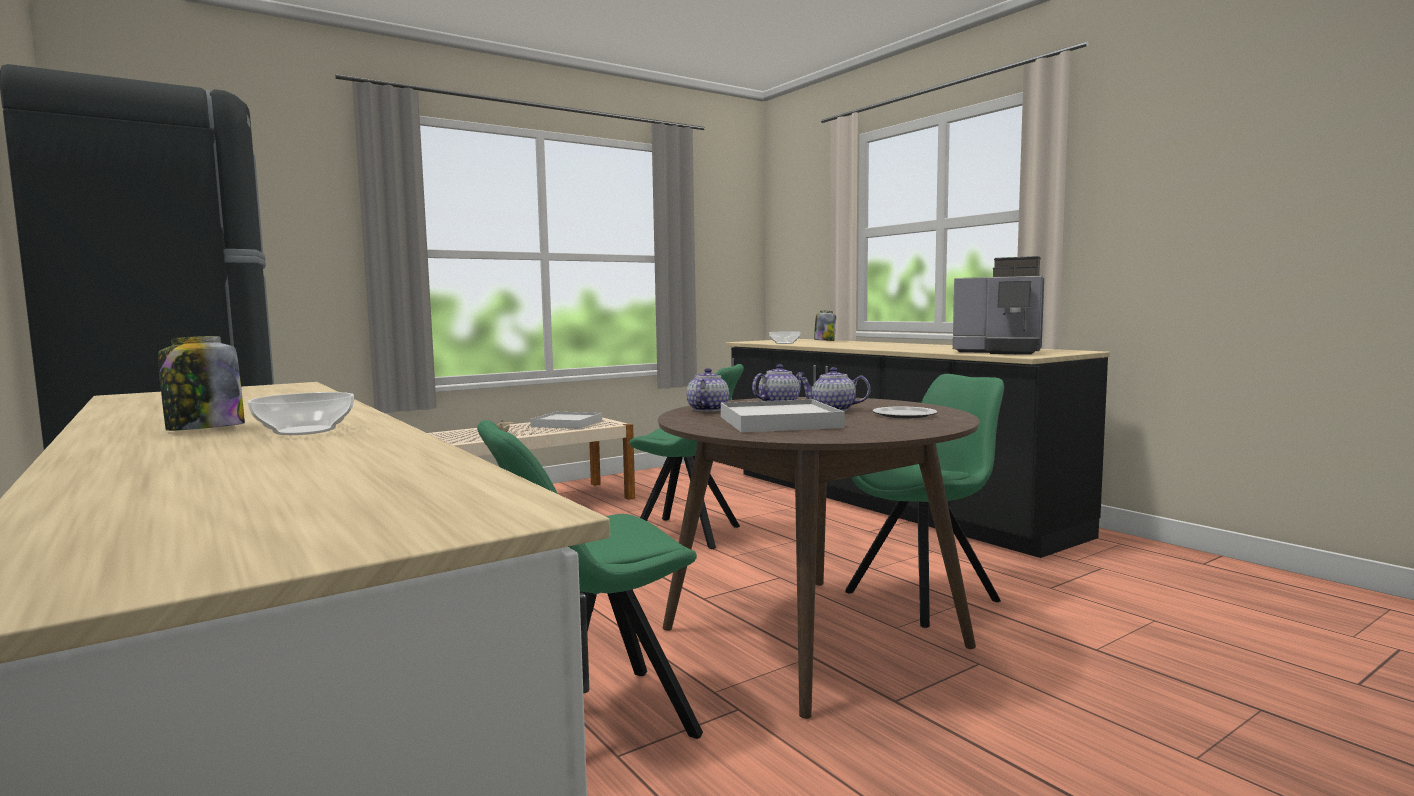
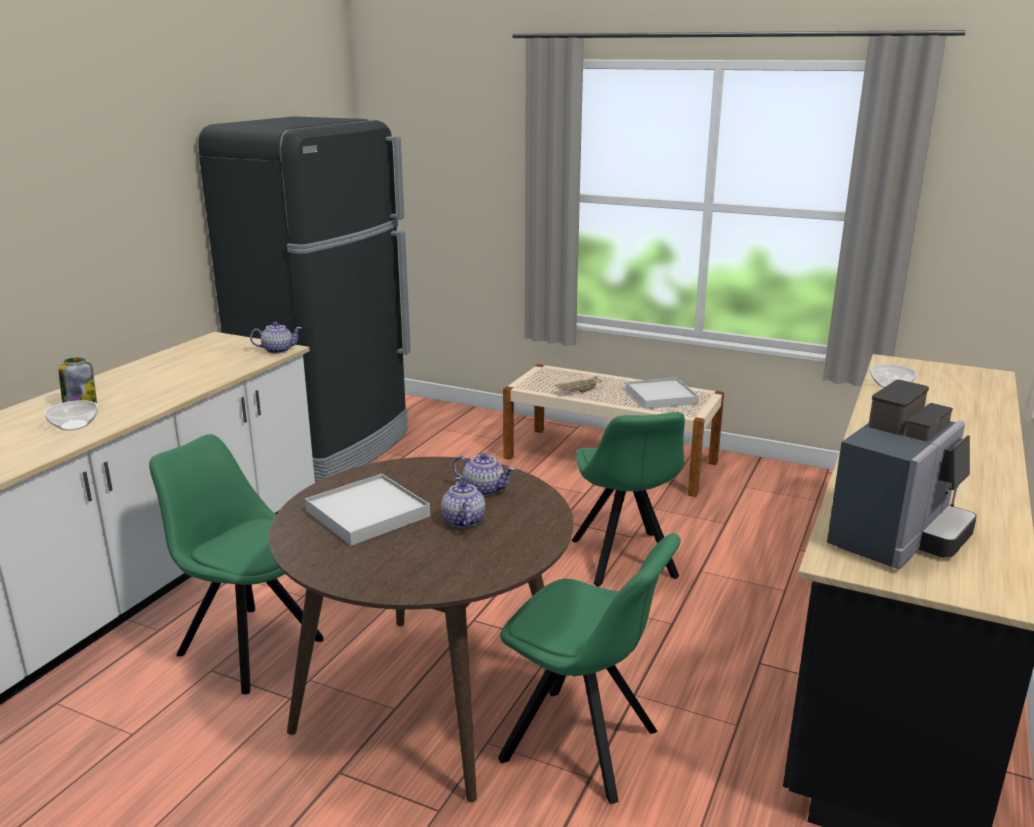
camera: 60 degrees right, 15 degrees up
teapot [687,368,729,412] -> teapot moved to [250,322,302,354]
jar [814,310,836,341] -> none
plate [873,406,937,418] -> none
coffee machine [953,256,1044,355] -> coffee machine turned 135 degrees counterclockwise [827,380,977,569]

